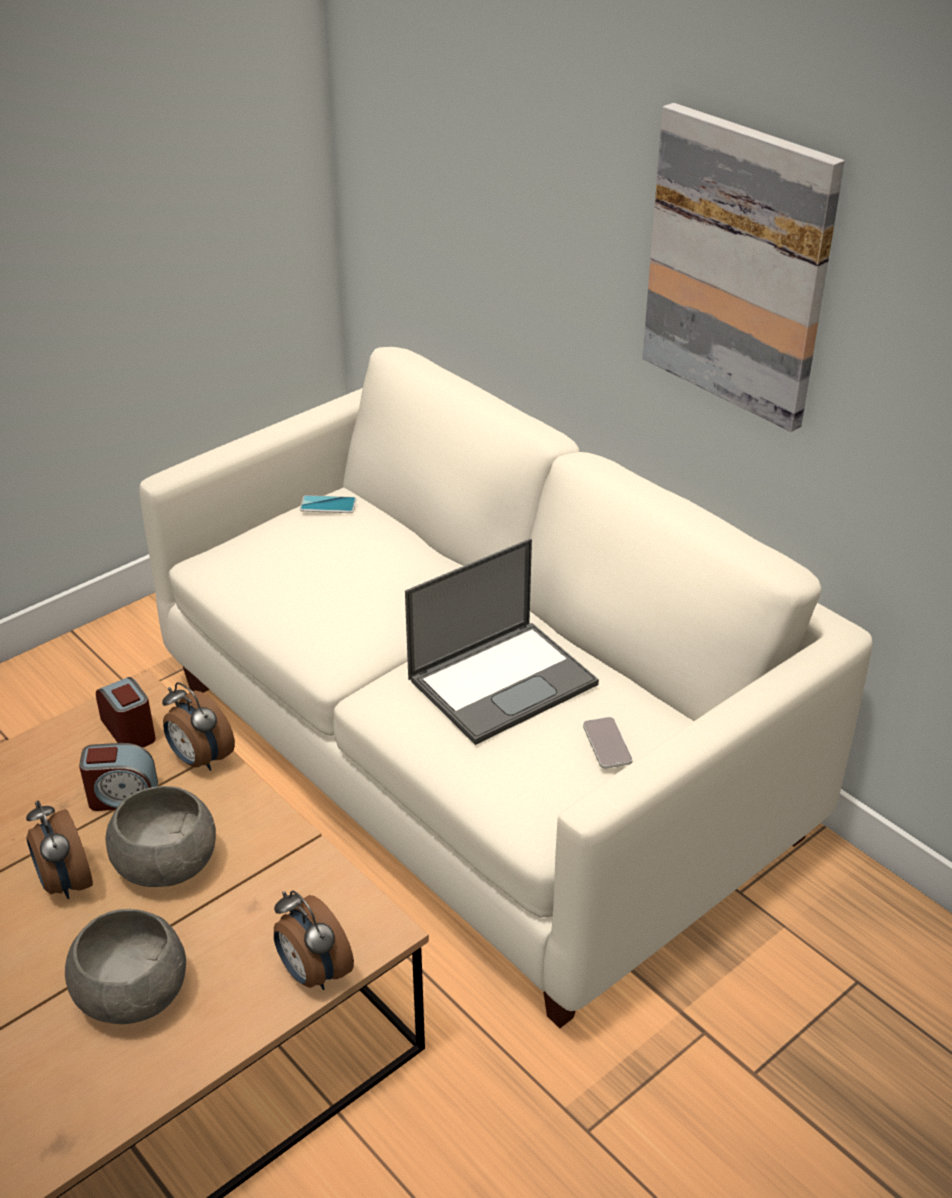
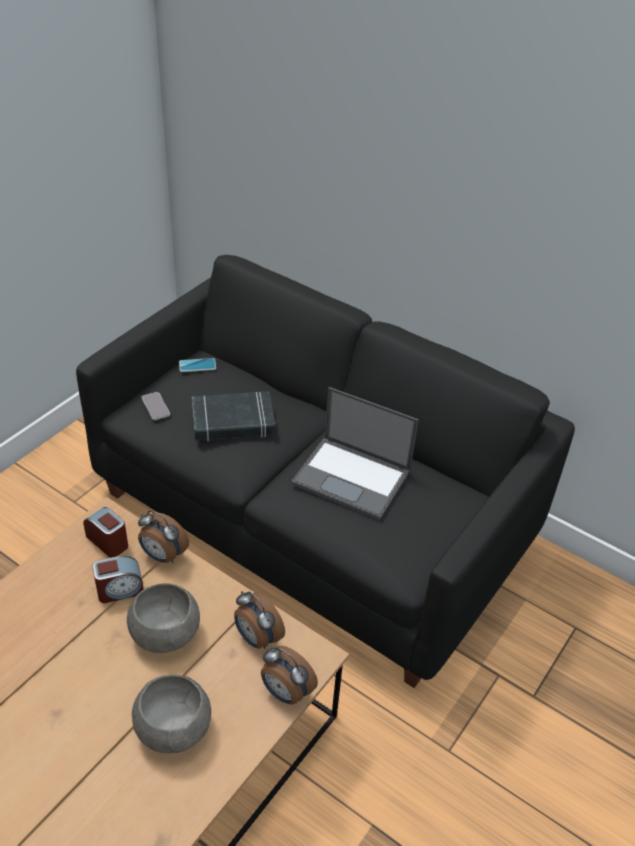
camera: 15 degrees left, 5 degrees up
alarm clock [26,800,93,899] -> alarm clock moved to [234,591,285,649]
white sofa [140,347,873,1028] -> black sofa [76,255,575,688]
laptop [405,538,599,745] -> laptop turned 75 degrees clockwise [291,387,419,520]
phone [583,717,633,769] -> phone moved to [142,392,170,420]
picture [642,103,845,432] -> none
none -> black book [192,391,275,441]

